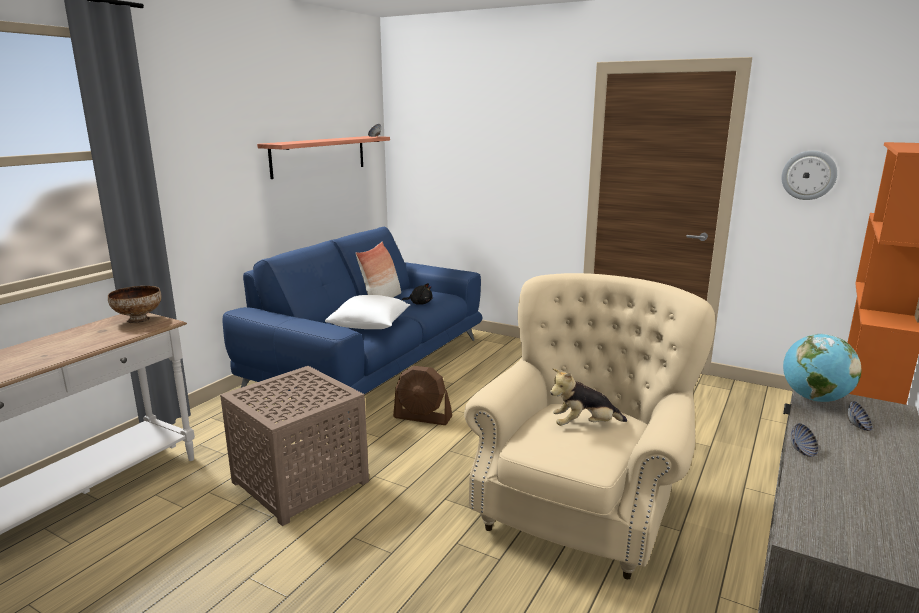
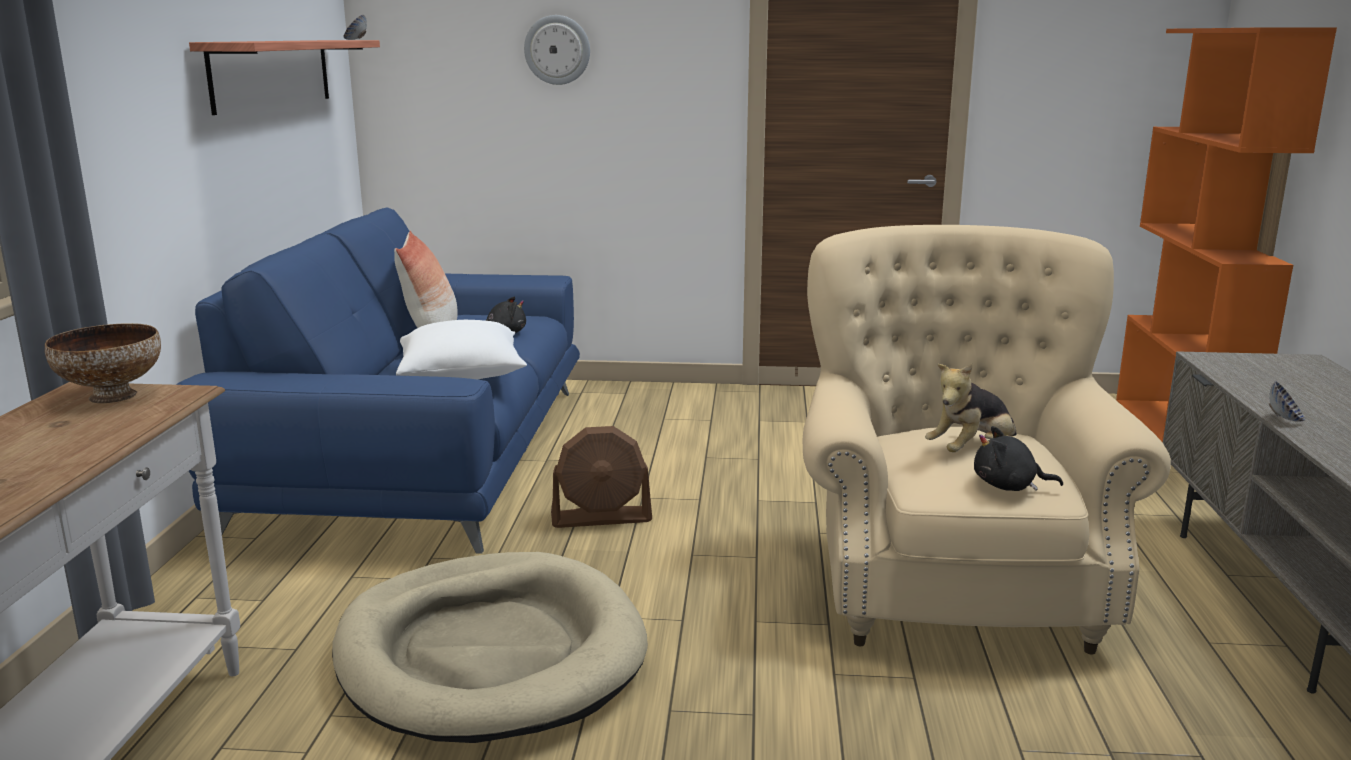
camera: 25 degrees left, 0 degrees up
brown side table [220,366,369,526] -> beige dog bed [332,552,648,743]
wall clock [781,151,837,200] -> wall clock moved to [524,15,590,85]
globe [783,334,861,402] -> none
bowl [847,401,873,431] -> none
none -> black plush toy [974,426,1063,491]

